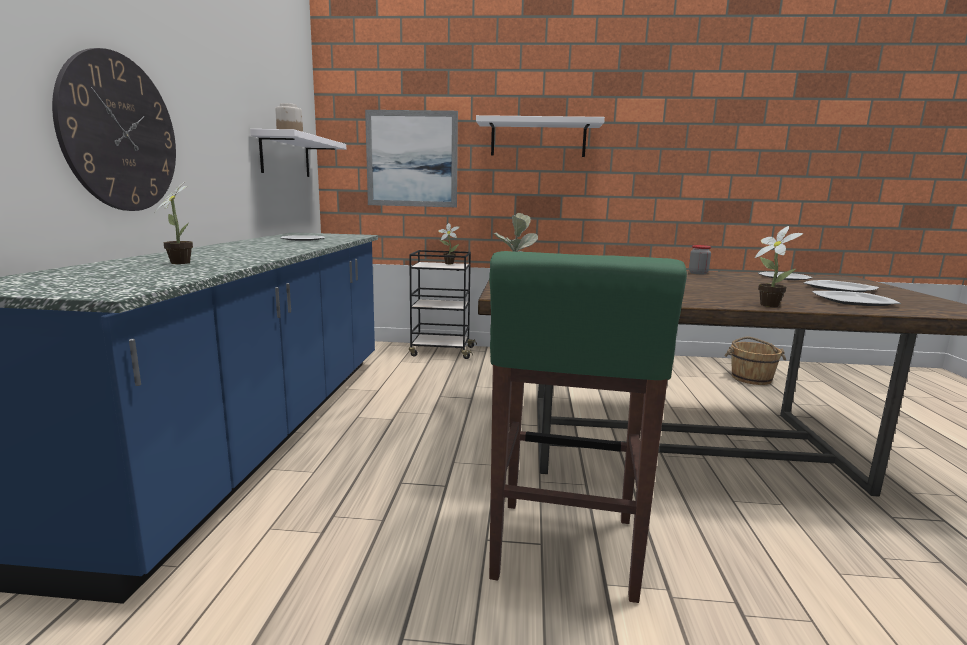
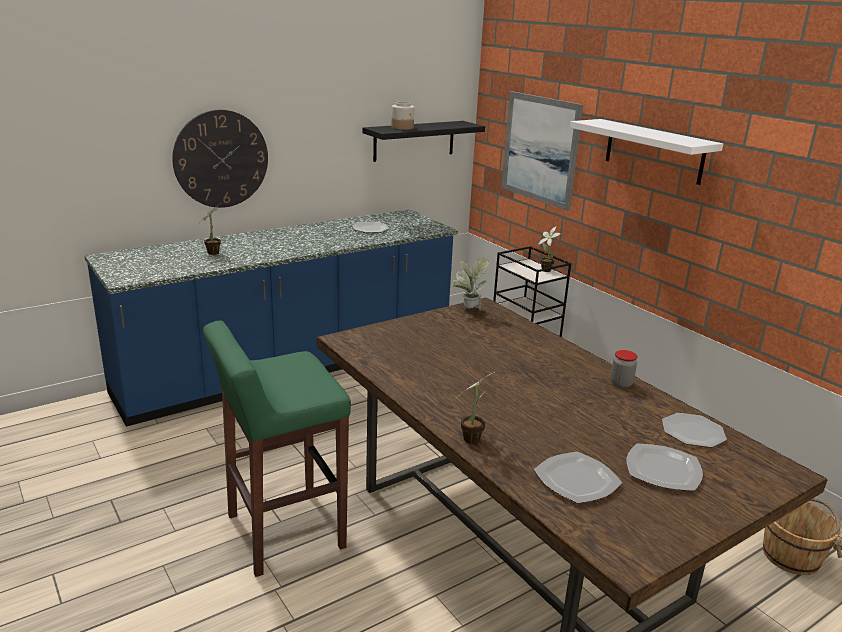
camera: 50 degrees right, 10 degrees up
white shelf [250,129,346,177] -> black shelf [363,121,485,162]

